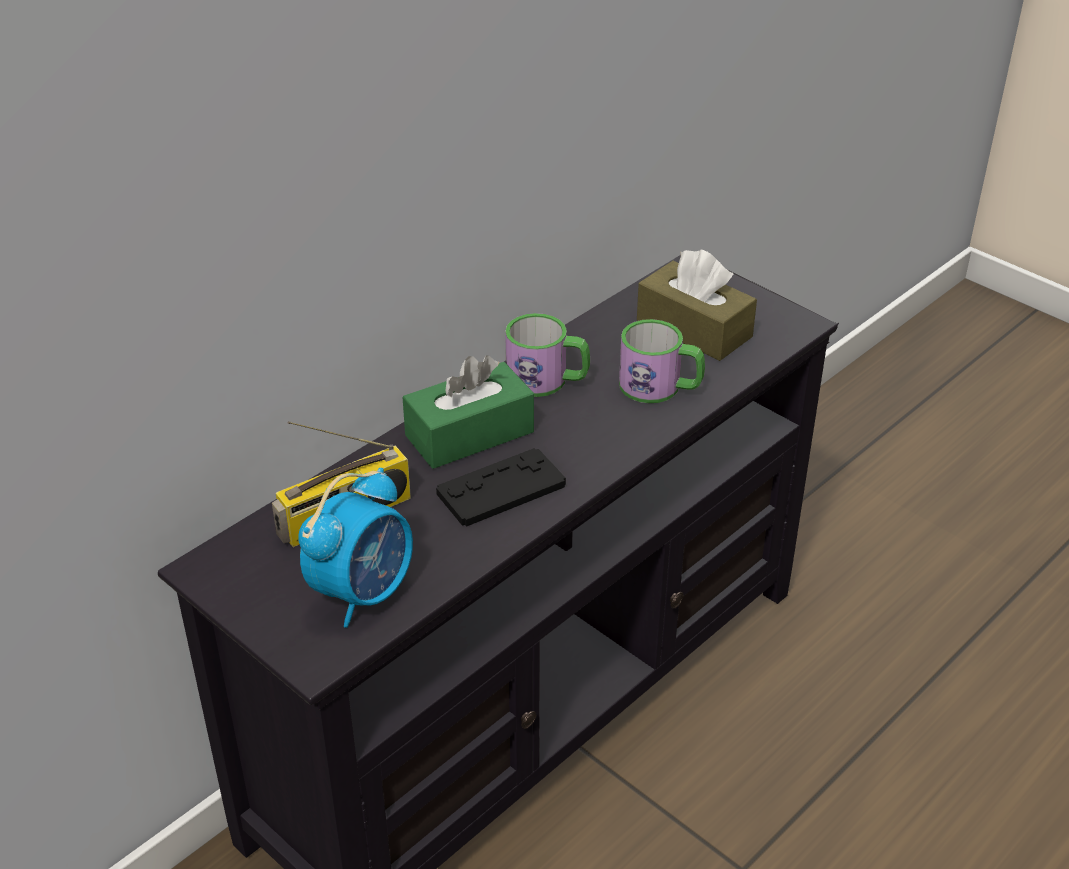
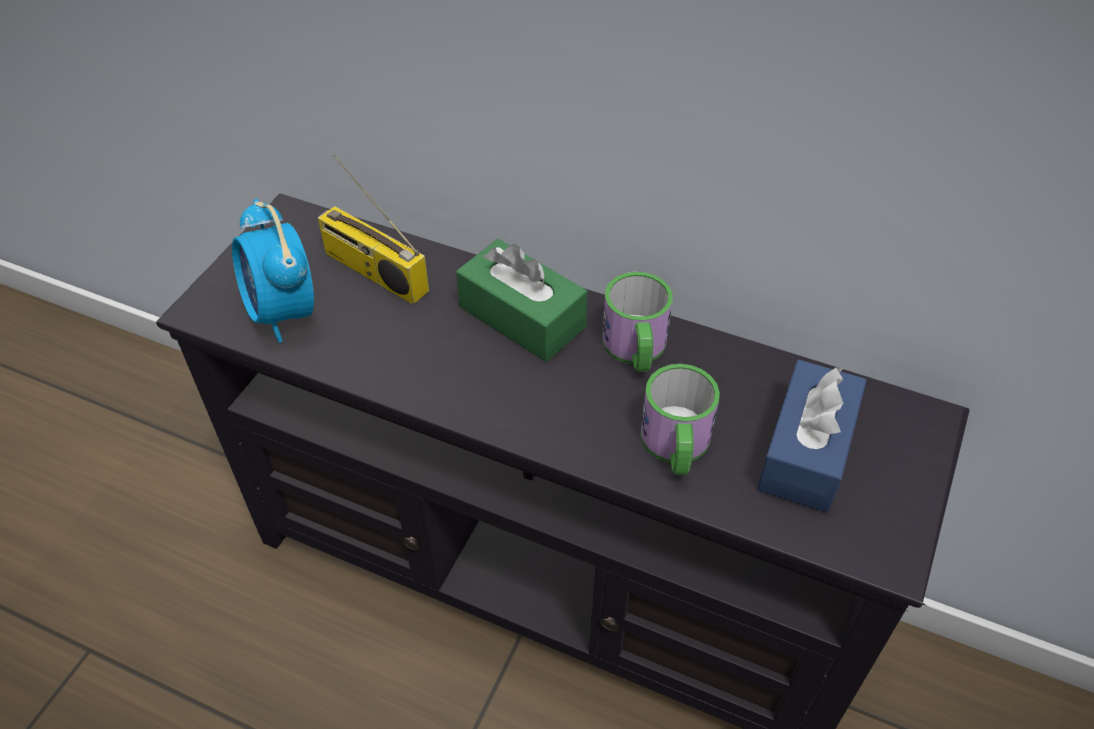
camera: 70 degrees right, 10 degrees up
alarm clock [298,468,413,628] -> alarm clock turned 45 degrees clockwise [232,199,314,343]
black game controller [436,448,566,527] -> none
brown tissue box [637,249,757,361] -> blue tissue box [757,360,867,512]

